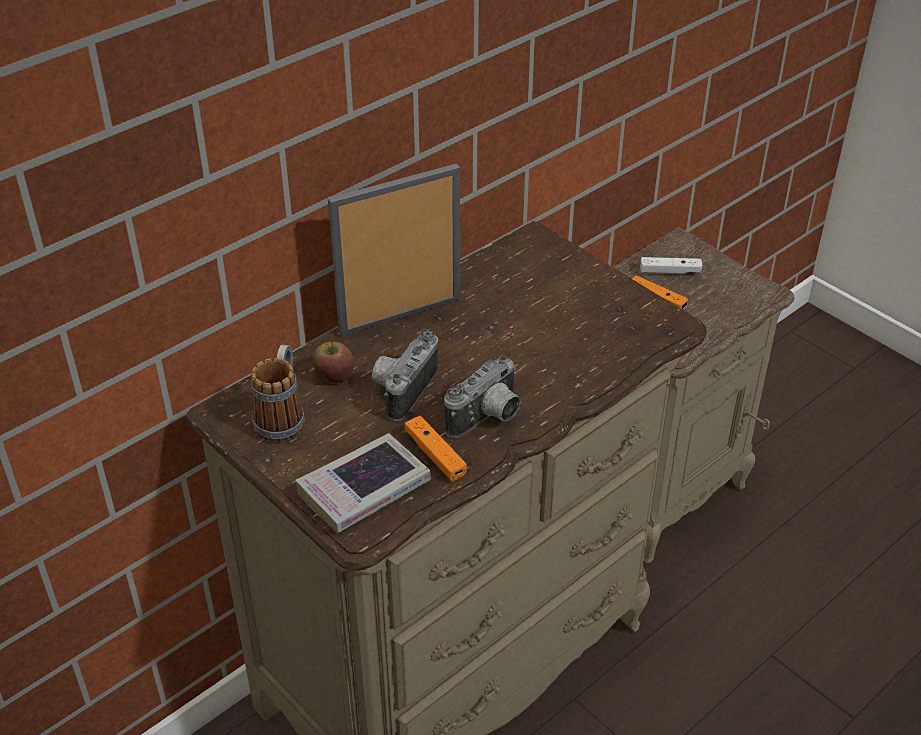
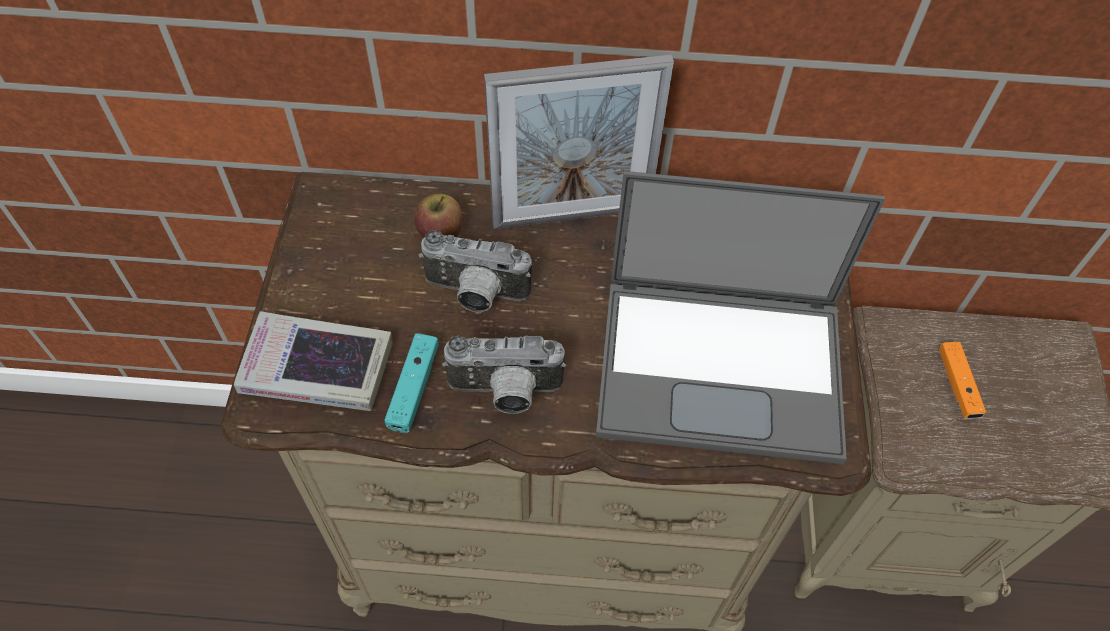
camera: 45 degrees right, 15 degrees up
mug [251,345,305,442] -> none
picture frame [328,163,460,336] -> picture frame turned 150 degrees clockwise [484,55,674,229]
camera [372,329,438,421] -> camera turned 150 degrees counterclockwise [418,230,532,312]
orange game controller [405,416,467,481] -> turquoise game controller [384,333,439,433]
white game controller [640,257,703,274] -> none
none -> laptop [596,171,885,464]

